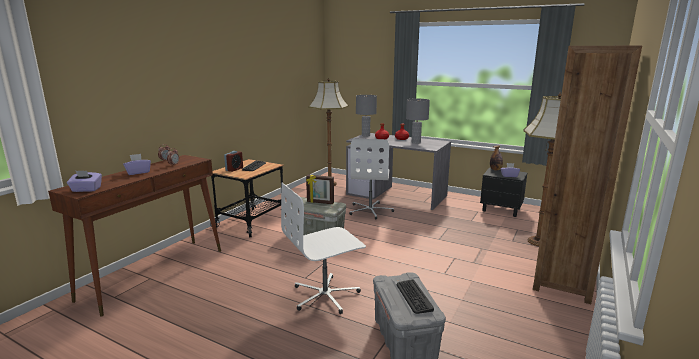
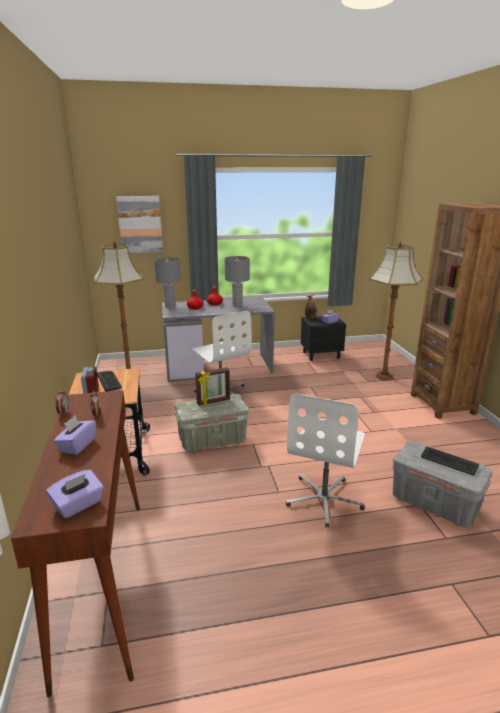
camera: 40 degrees left, 5 degrees up
none -> picture [116,196,163,253]

